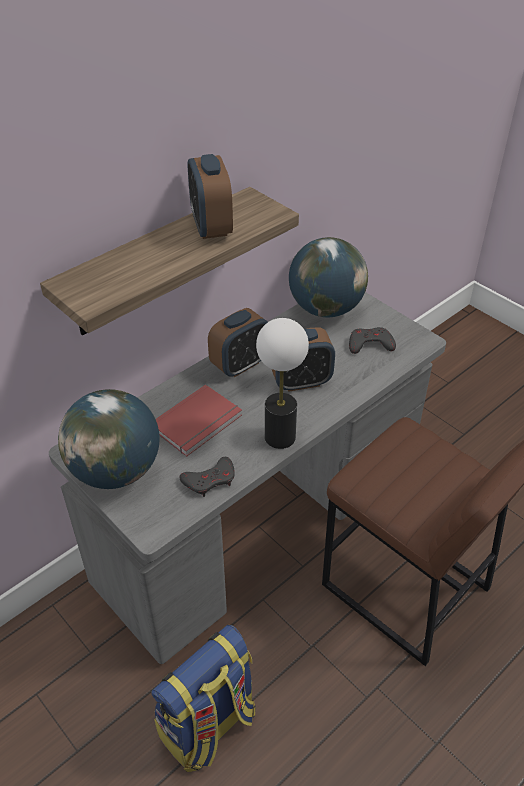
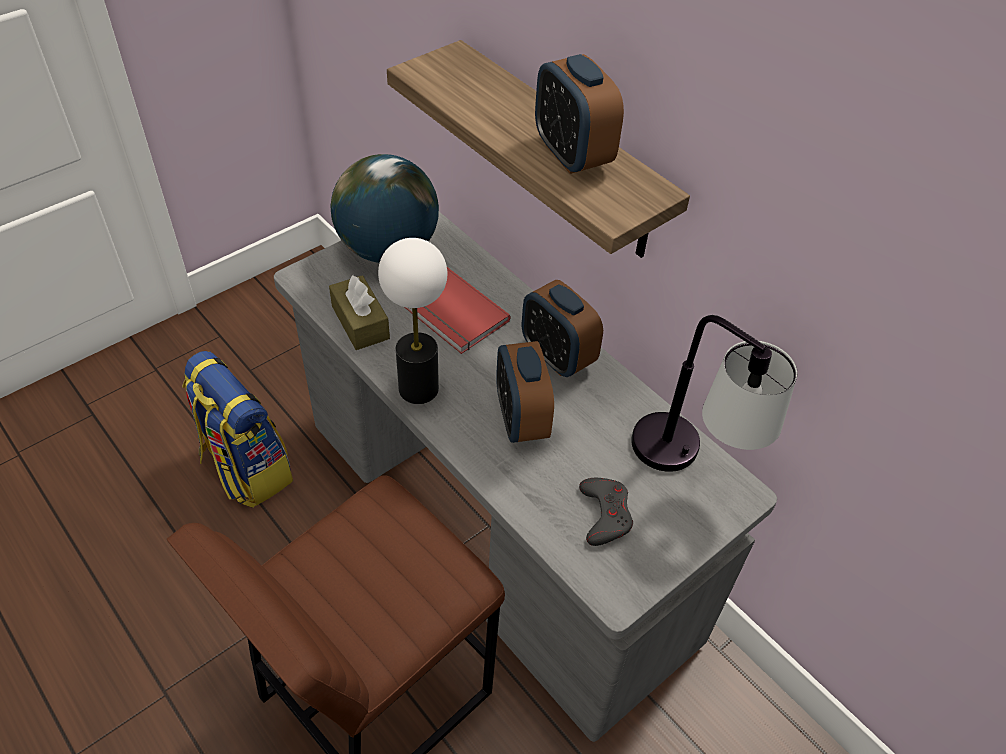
camera: 90 degrees right, 5 degrees up
grey game controller [179,457,235,497] -> brown tissue box [329,275,390,350]
alarm clock [188,154,233,239] -> alarm clock turned 105 degrees counterclockwise [535,54,624,174]
globe [289,237,368,317] -> table lamp [631,315,797,472]

